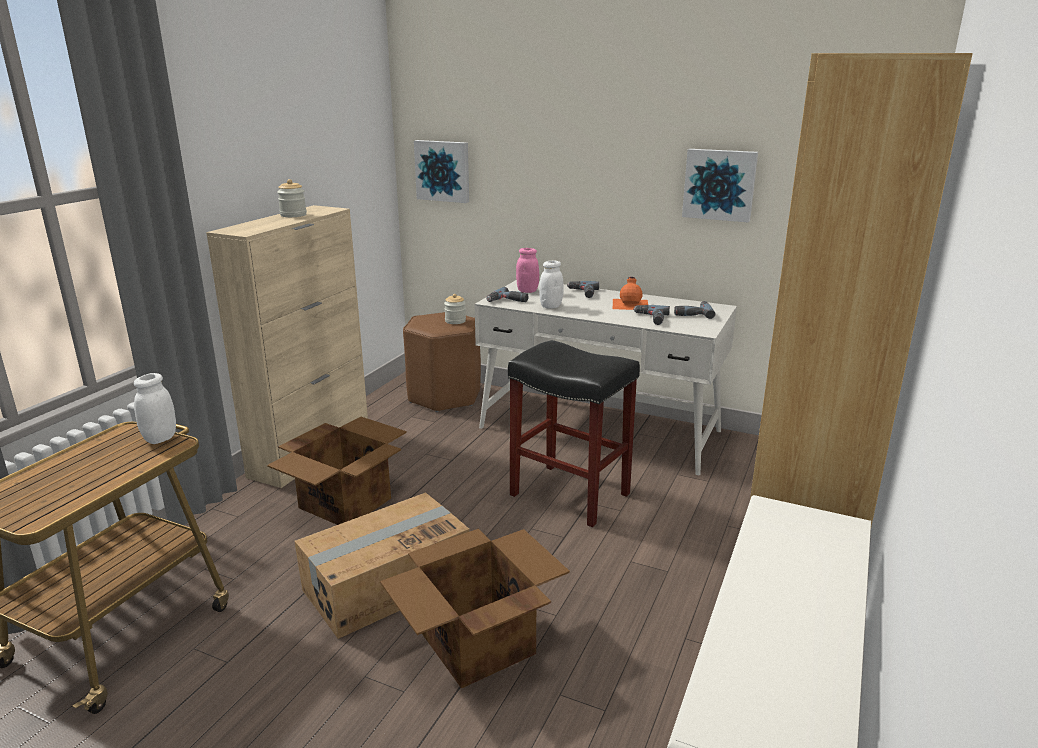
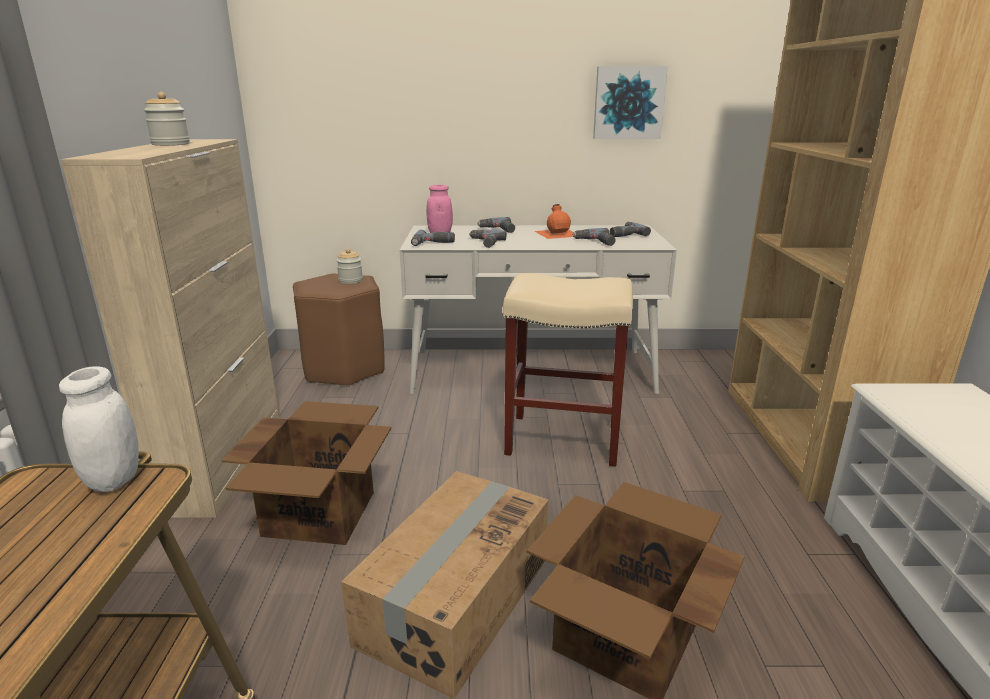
camera: 25 degrees left, 0 degrees up
picture [414,140,469,203] -> none
black stool [508,340,640,527] -> beige stool [503,273,633,467]
white jar [539,261,564,309] -> power drill [469,230,506,248]

